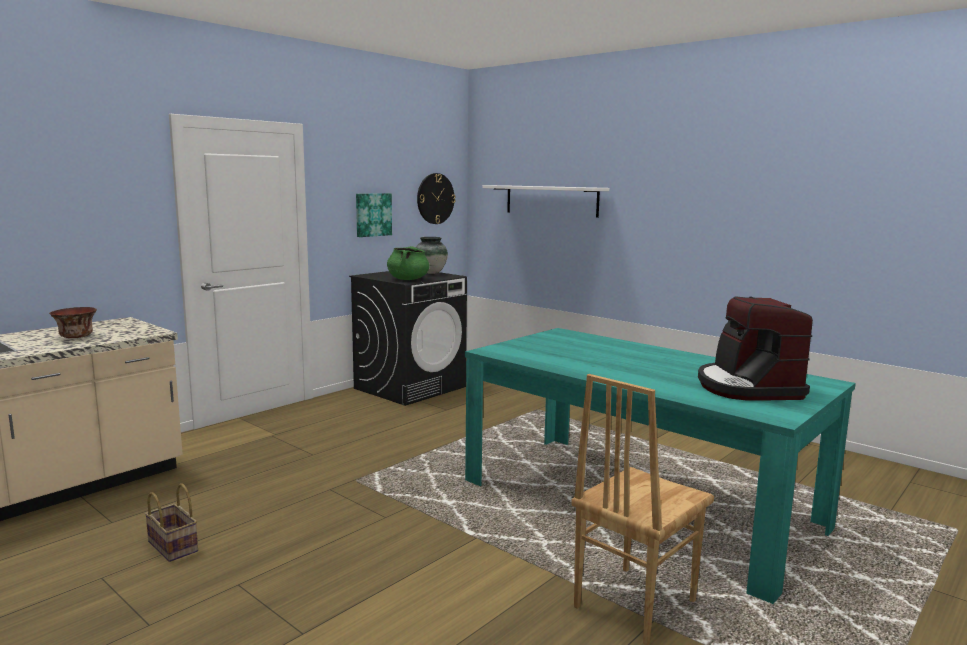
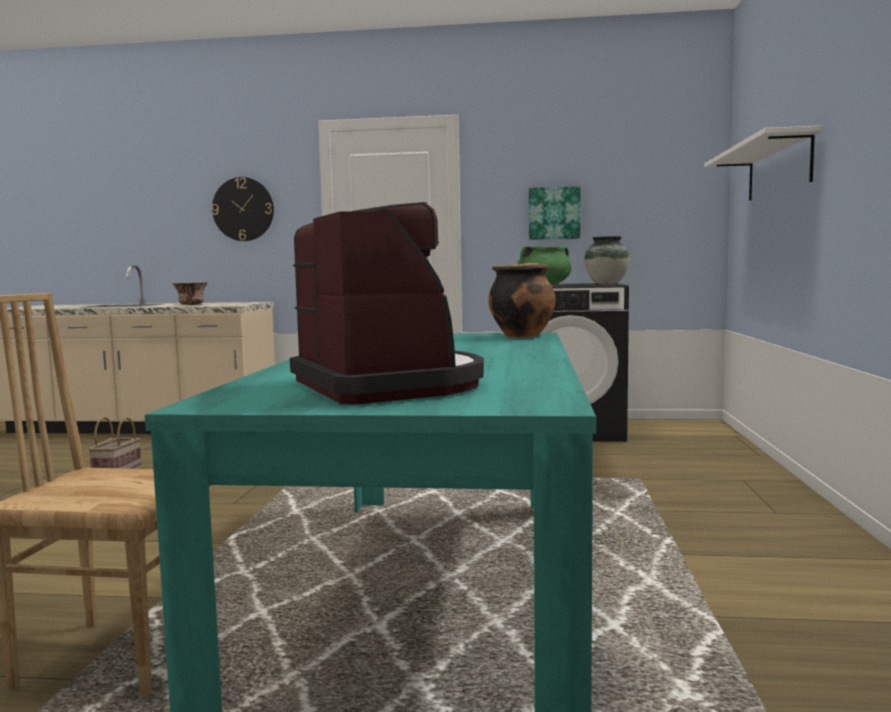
camera: 55 degrees right, 5 degrees down
wall clock [417,173,455,224] -> wall clock moved to [212,177,274,241]
coffee machine [698,296,813,401] -> coffee machine turned 105 degrees clockwise [290,202,484,405]
none -> cooking pot [488,263,556,338]

